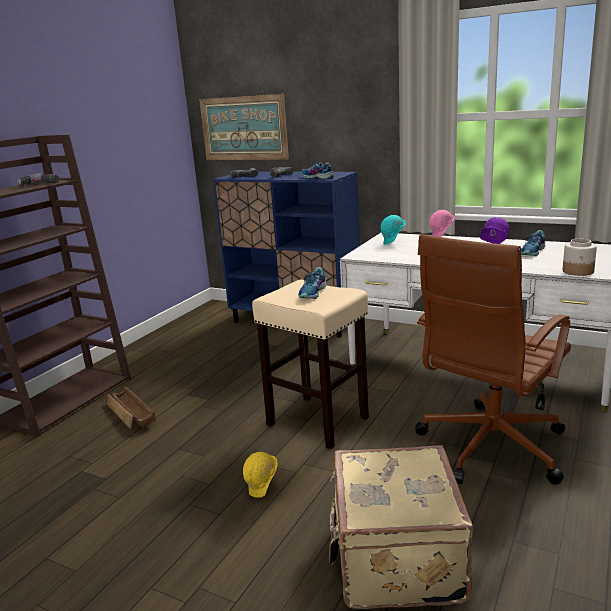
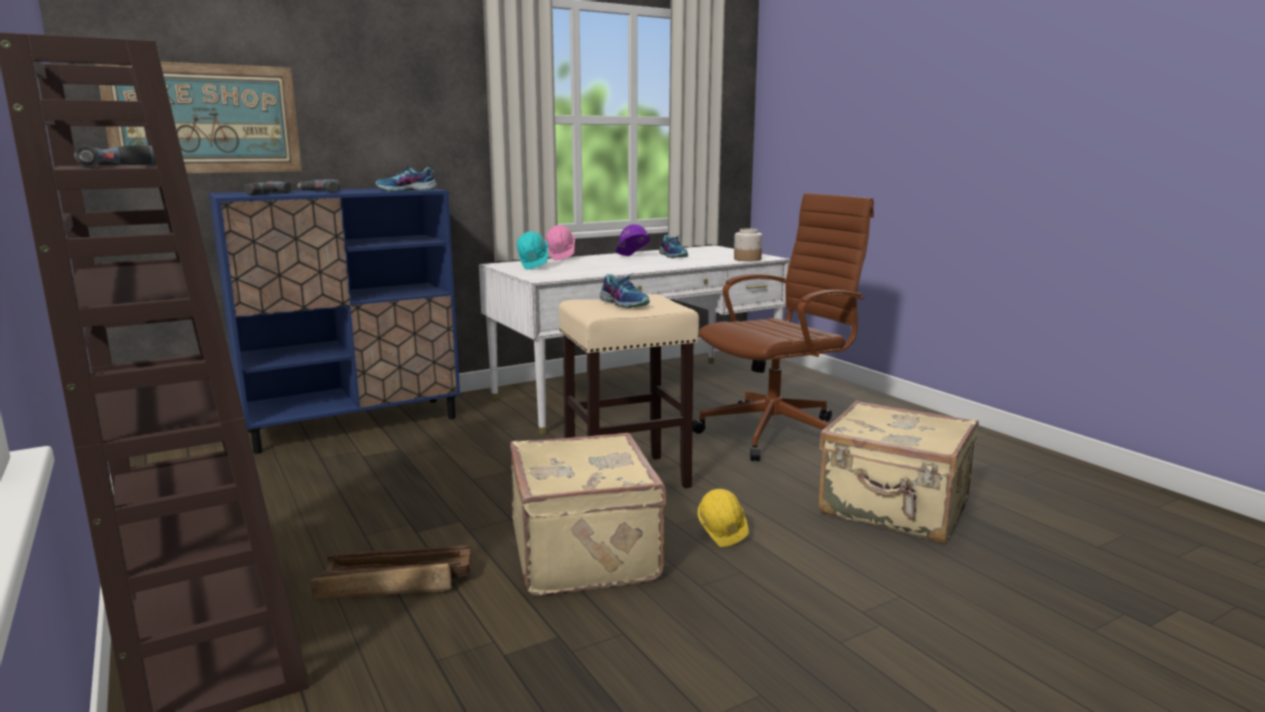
camera: 60 degrees left, 5 degrees down
brown office chair [415,234,571,485] -> brown office chair turned 105 degrees counterclockwise [692,193,874,461]
none -> beige suitcase [510,433,666,595]

